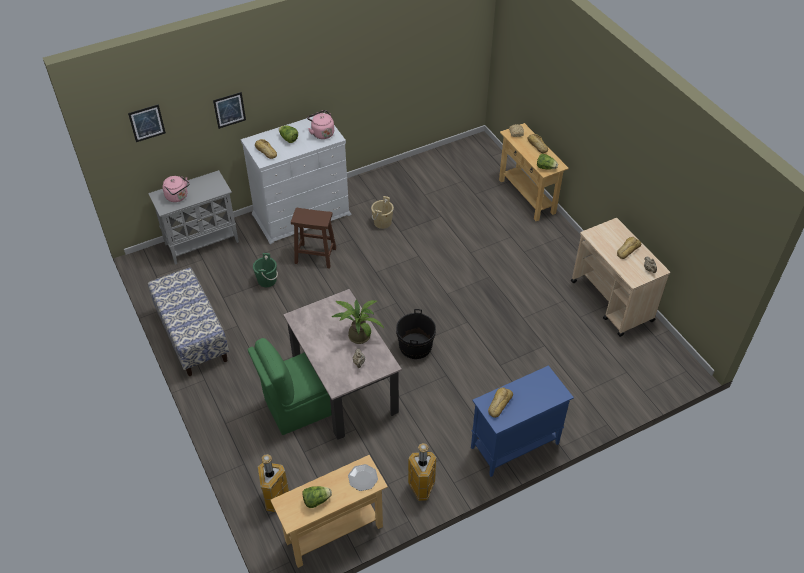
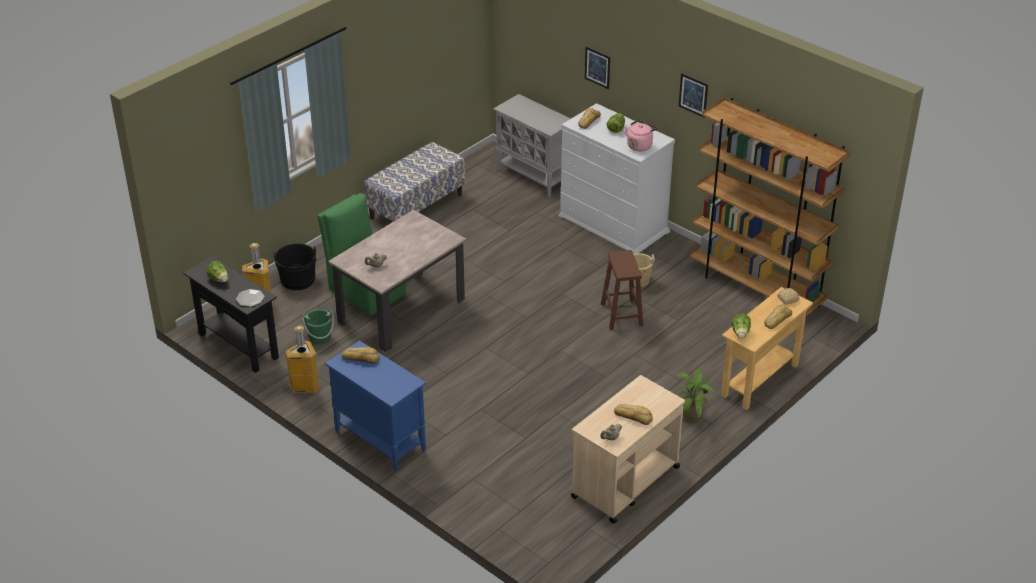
camera: 70 degrees right, 10 degrees down
picture [128,104,166,142] -> picture moved to [679,73,708,118]
pink kettle [162,176,190,202] -> none
green bucket [253,253,278,287] -> green bucket moved to [303,308,334,345]
beige console table [271,455,388,568] -> black console table [183,256,279,373]
brown stool [291,208,336,269] -> brown stool moved to [601,250,643,330]
potted plant [332,300,384,344] -> potted plant moved to [675,368,715,421]
black bucket [396,309,436,359] -> black bucket moved to [273,243,316,290]
none -> brown bookcase [690,97,851,316]

